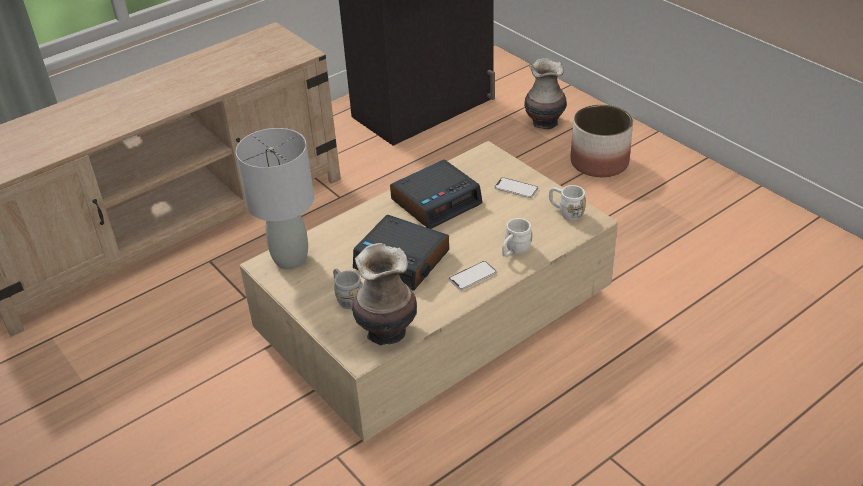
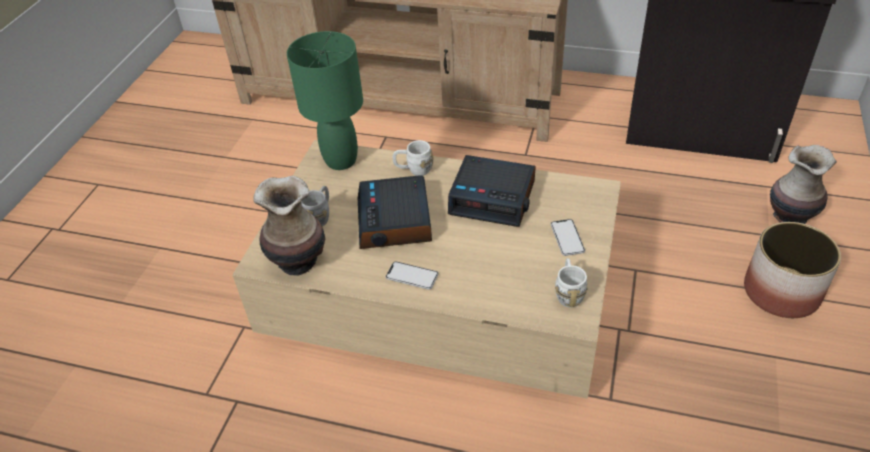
camera: 55 degrees right, 5 degrees up
grey table lamp [236,128,314,269] -> green table lamp [287,31,363,170]
white mug [502,218,532,257] -> white mug moved to [393,140,433,176]

